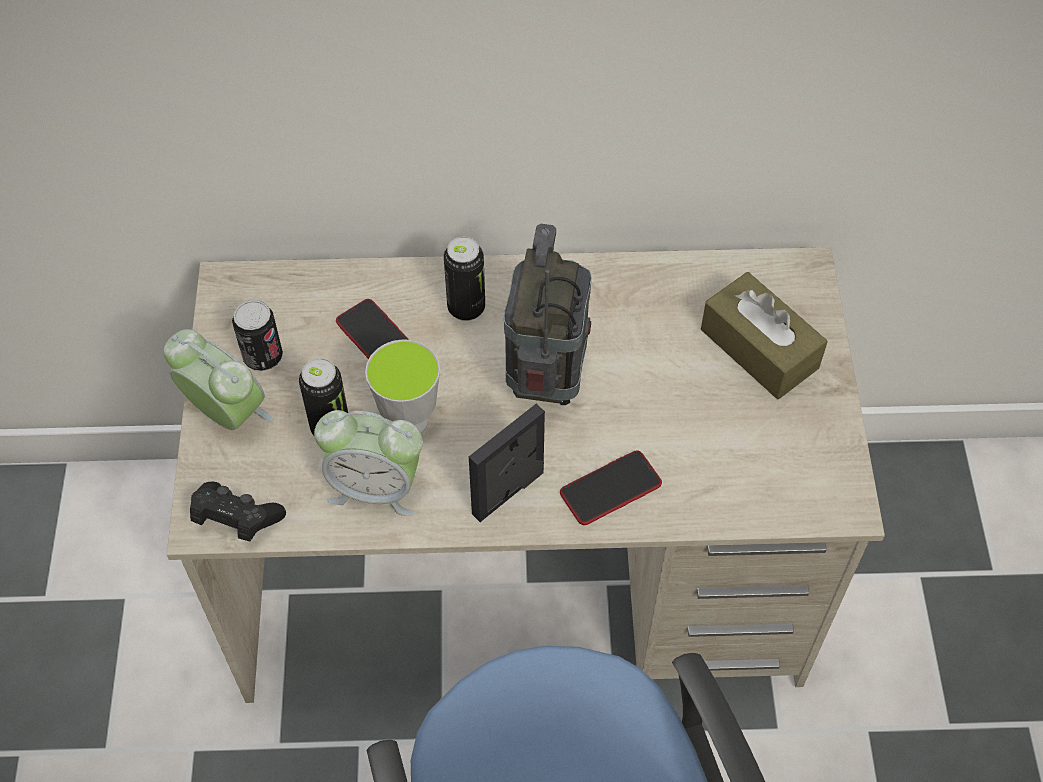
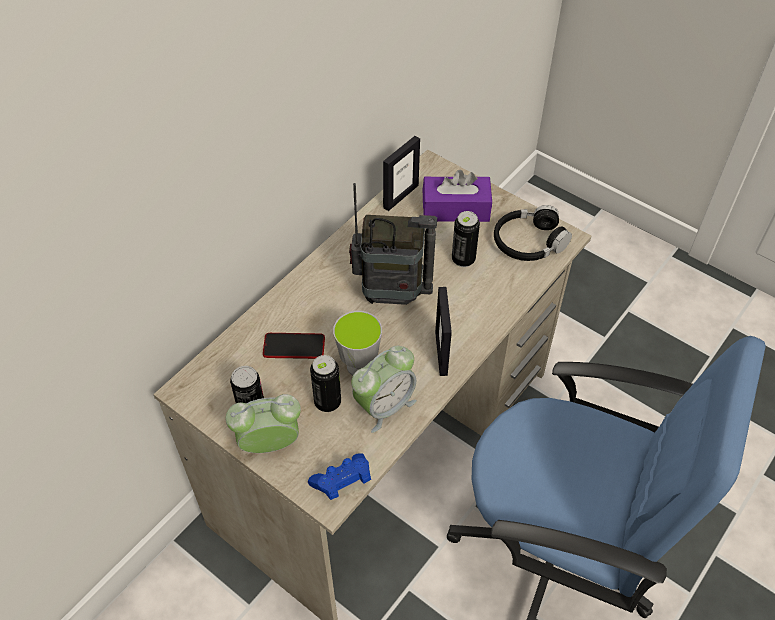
camera: 50 degrees left, 5 degrees down
black game controller [190,481,286,542] -> blue game controller [308,453,371,500]
can [444,237,485,321] -> can moved to [452,211,480,267]
radio [504,224,591,405] -> radio turned 135 degrees clockwise [349,183,437,305]
phone [560,450,662,525] -> none
brown tissue box [701,272,828,399] -> purple tissue box [423,170,492,222]
none -> picture frame [383,136,420,211]
none -> black headphones [494,205,572,261]

